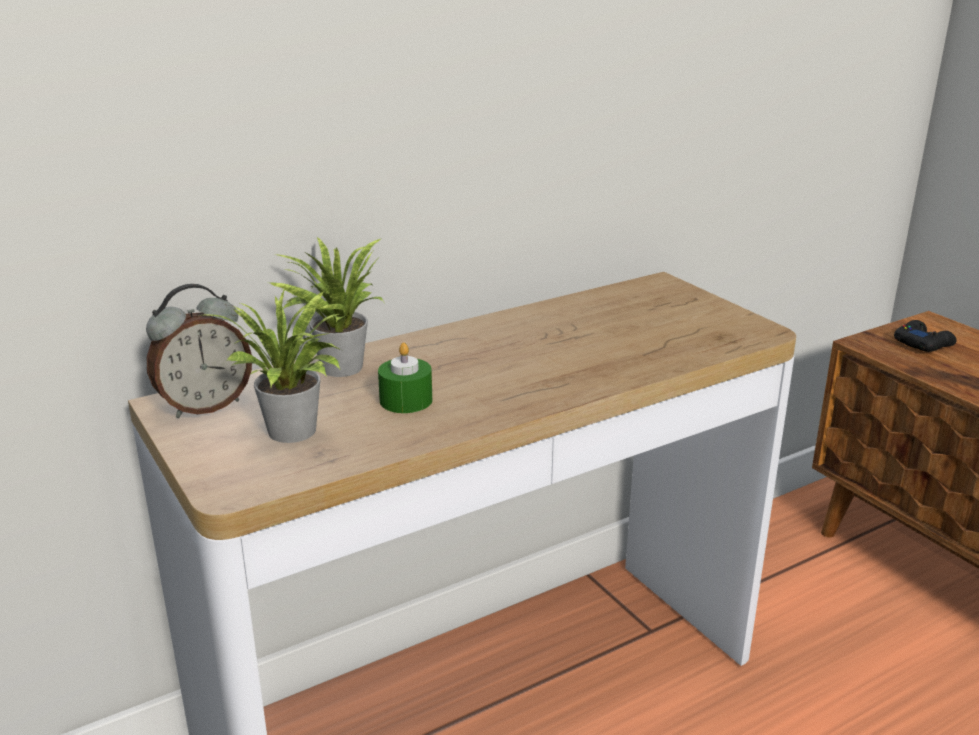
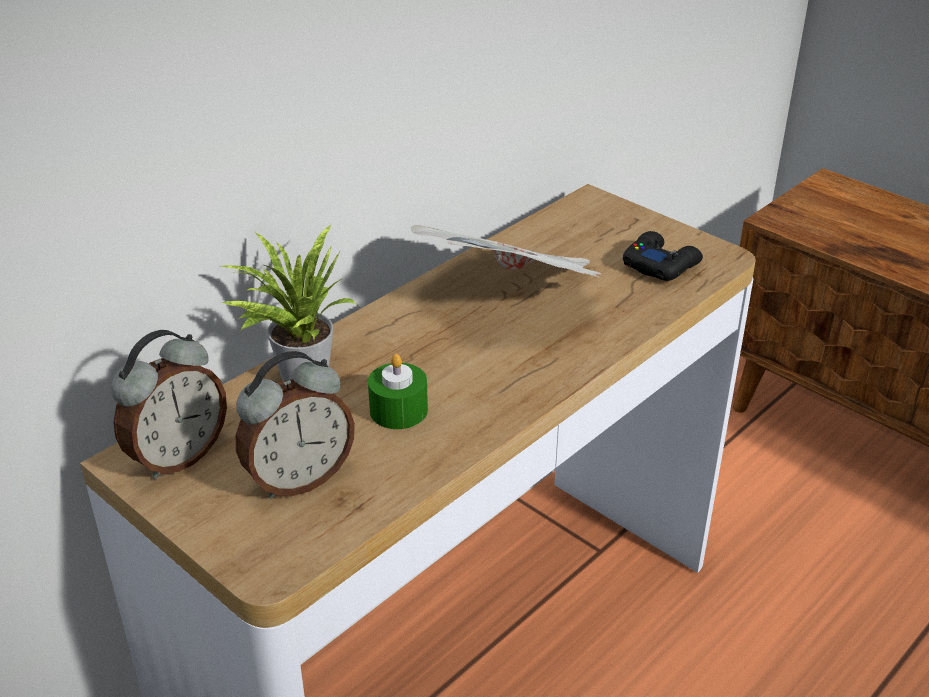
camera: 15 degrees left, 10 degrees up
potted plant [205,289,341,443] -> alarm clock [236,351,355,499]
black game controller [894,320,957,352] -> black game controller moved to [623,231,703,281]
none -> newspaper [410,225,601,278]

